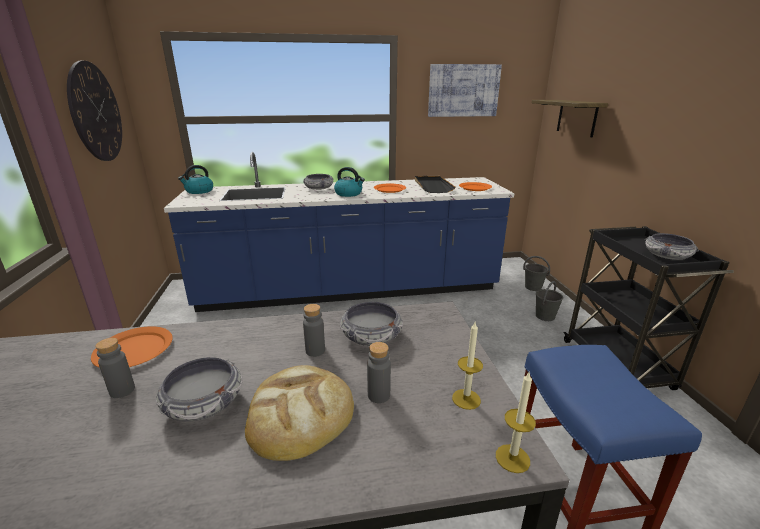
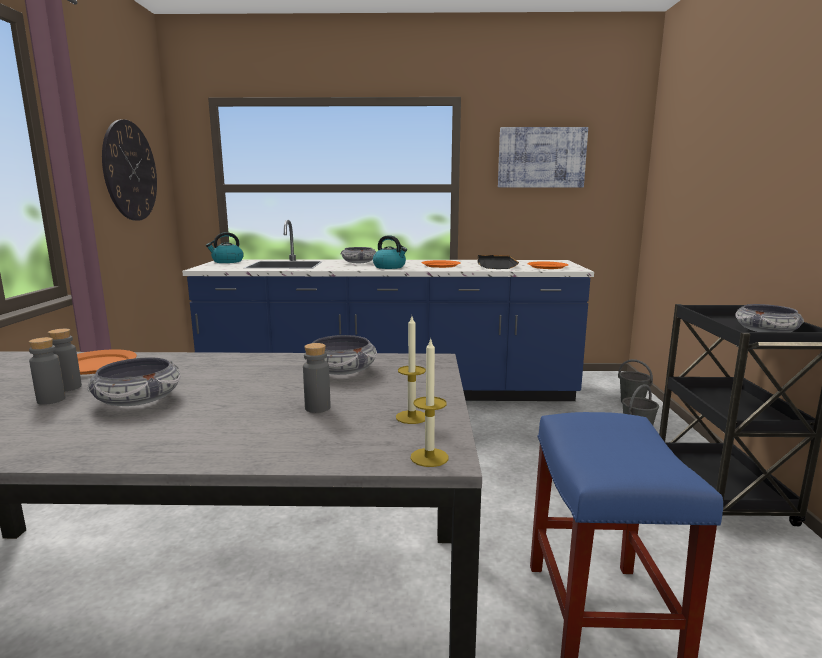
camera: 10 degrees right, 10 degrees down
bread [245,365,354,461] -> none
grey bottle [303,304,325,357] -> grey bottle moved to [29,337,66,405]
shelf [532,100,608,137] -> none

